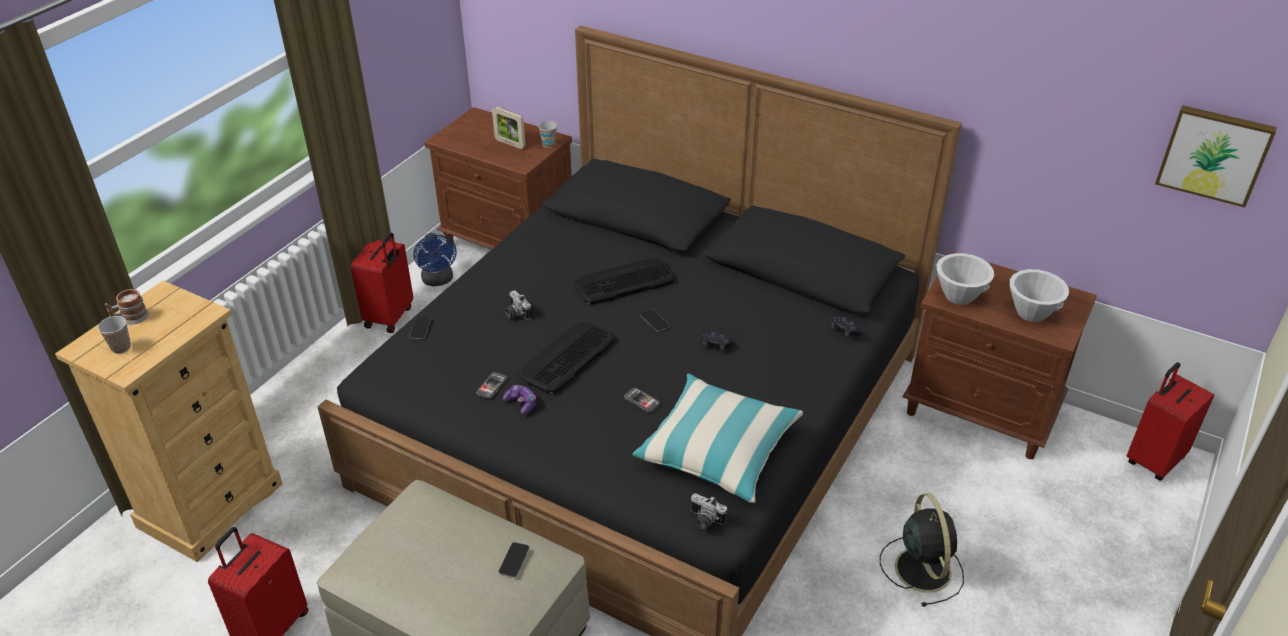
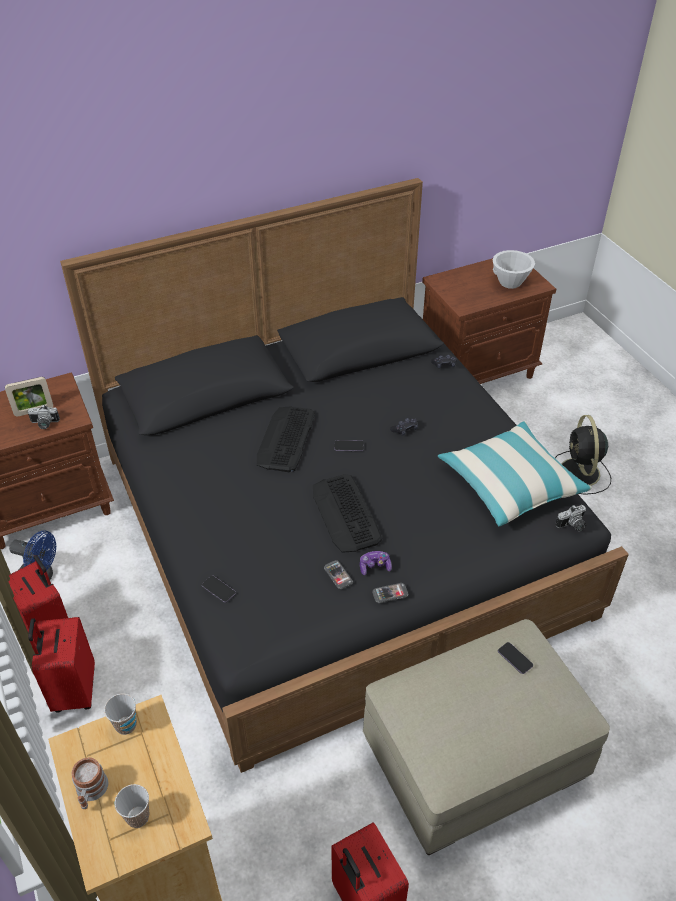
camera: 55 degrees left, 5 degrees up
camera [505,290,532,320] -> camera moved to [28,404,60,429]
cup [538,121,557,148] -> cup moved to [104,694,137,735]
phone [624,388,660,412] -> phone moved to [372,583,408,603]
black fan [880,493,964,607] -> black fan turned 120 degrees counterclockwise [555,415,611,495]
white bowl [936,253,994,305] -> none
red suitcase [1127,362,1214,481] -> red suitcase moved to [28,617,95,713]
picture [1155,105,1277,208] -> none

